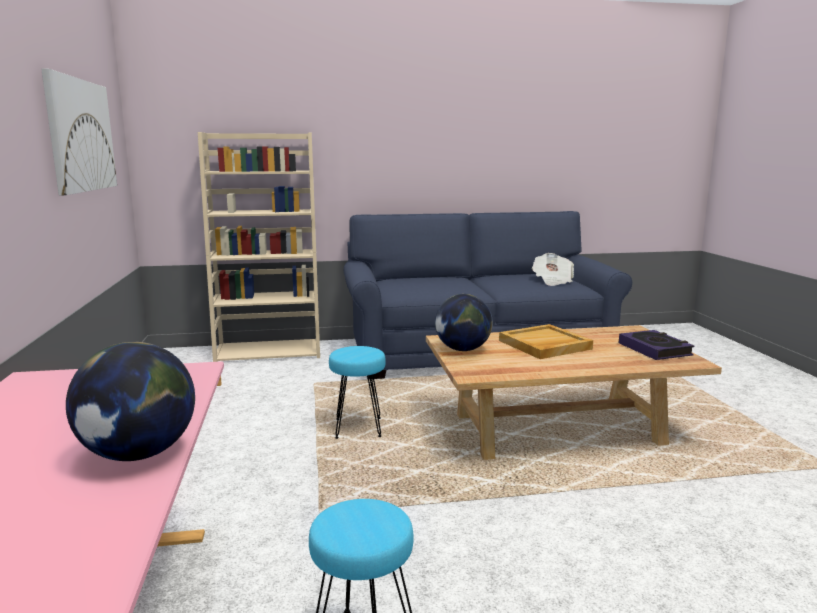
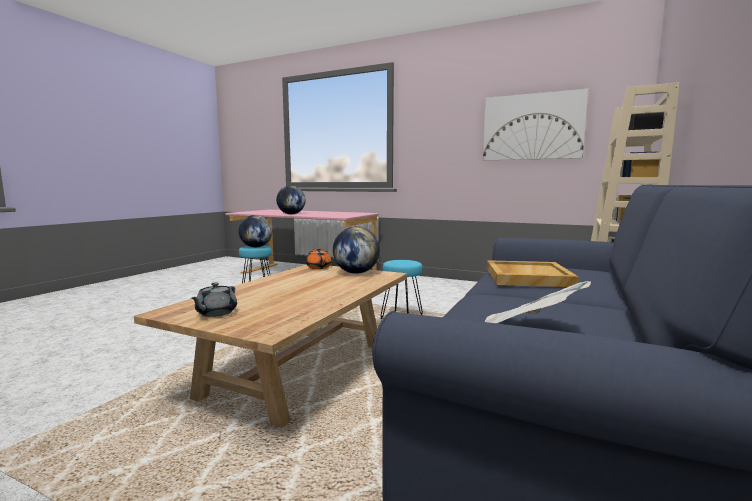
camera: 125 degrees right, 5 degrees down
beige tray [499,324,593,359] -> beige tray moved to [487,260,579,287]
book [619,330,694,360] -> grey teapot [191,282,237,317]
none -> globe [239,215,272,247]
none -> orange teapot [306,248,332,269]

